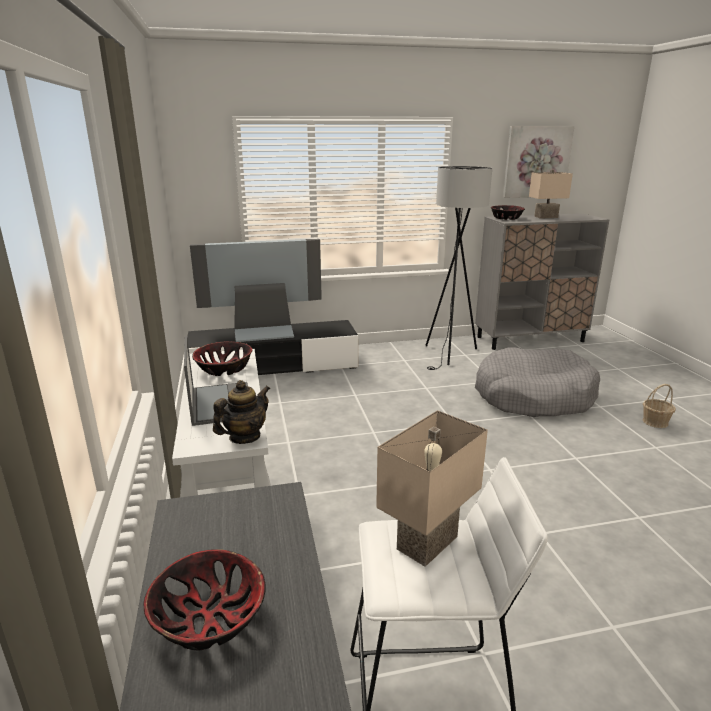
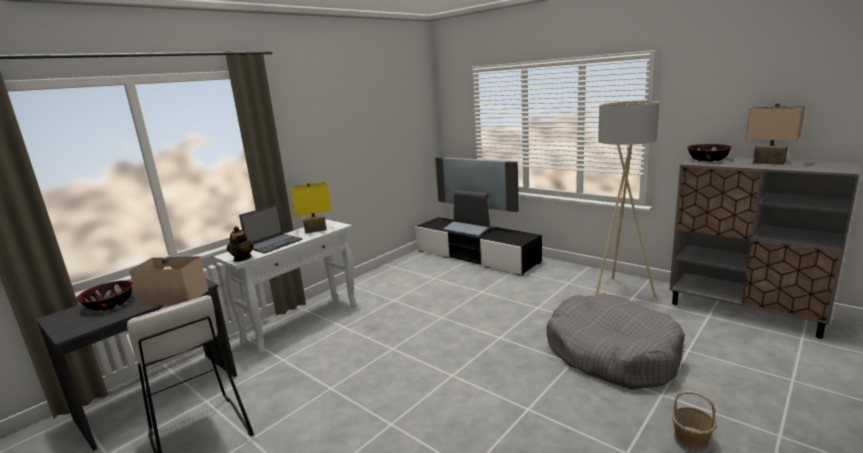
camera: 55 degrees right, 5 degrees down
bowl [192,341,252,376] -> yellow table lamp [290,182,331,234]
teapot [213,380,270,444] -> teapot turned 105 degrees counterclockwise [227,226,254,262]
black floor lamp [425,166,492,370] -> beige floor lamp [571,101,659,298]
picture [503,126,574,198] -> none

